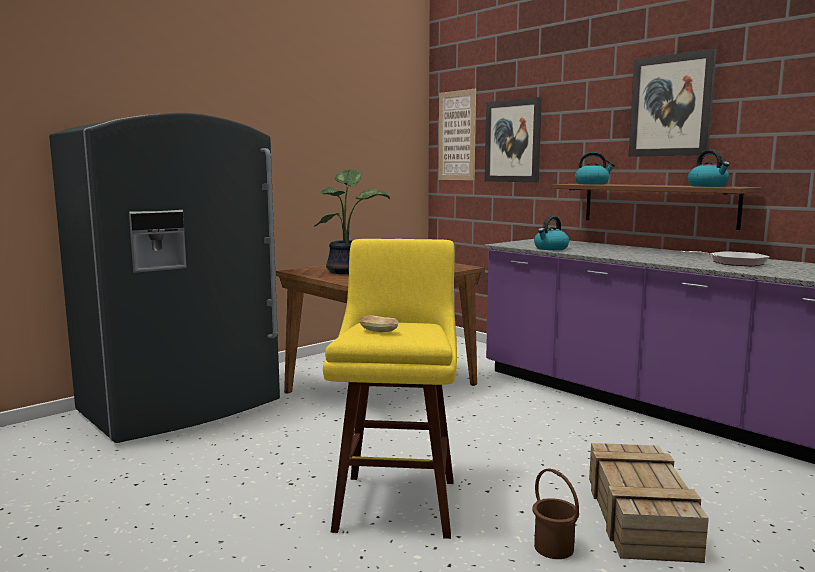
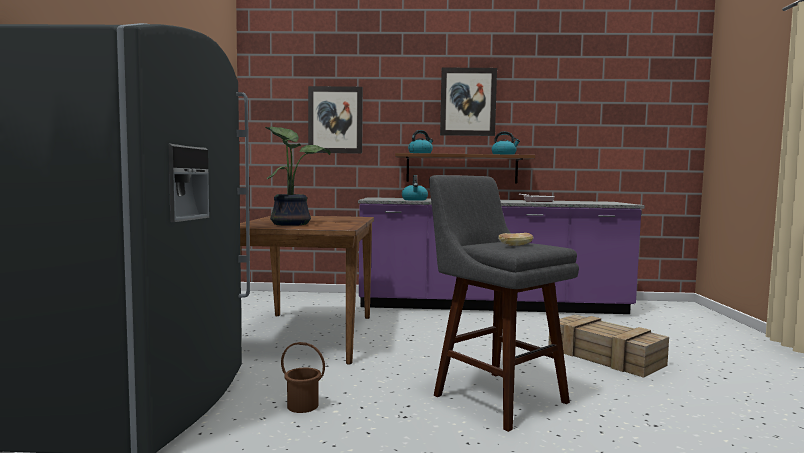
camera: 45 degrees left, 5 degrees down
yellow stool [323,239,457,539] -> grey stool [429,175,579,432]
picture [438,89,476,180] -> none
brown bucket [532,469,579,559] -> brown bucket moved to [281,342,325,413]

